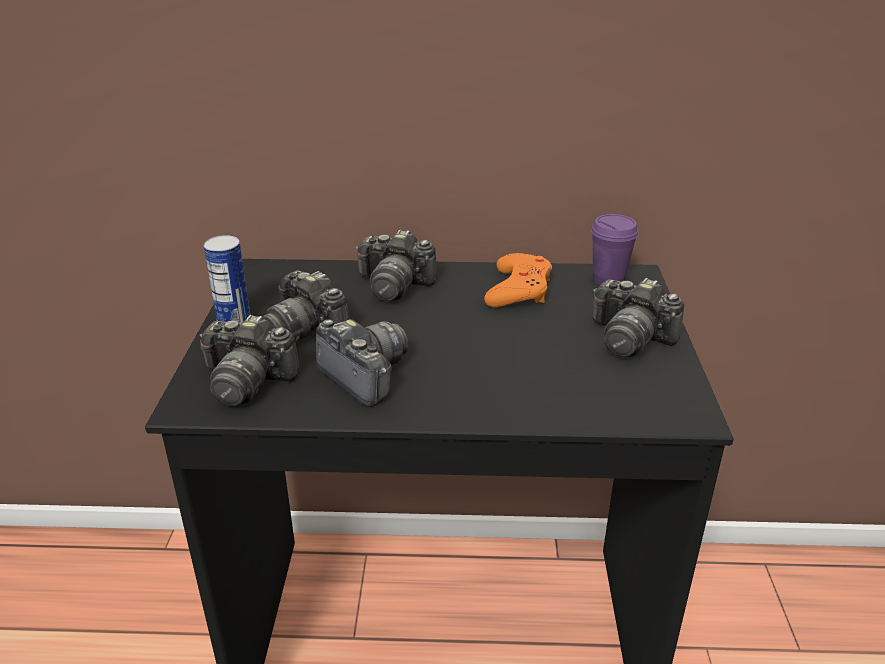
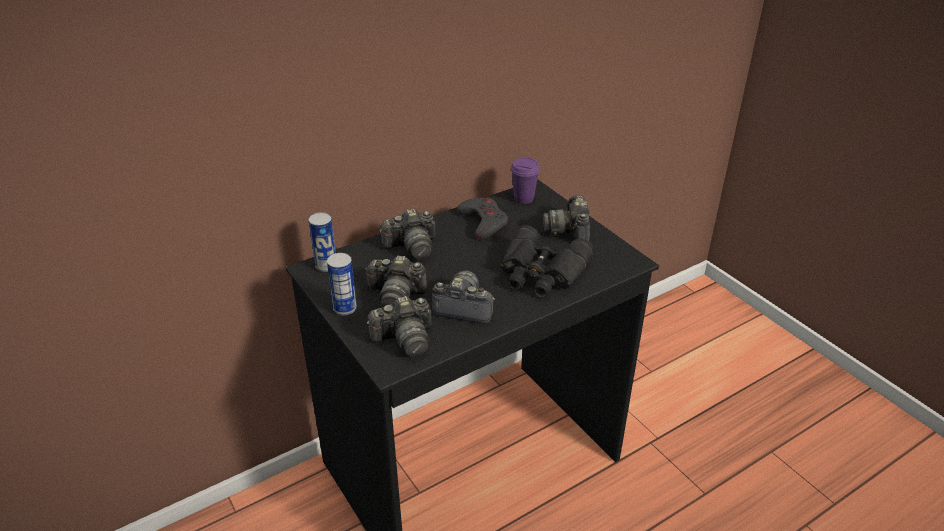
camera: 35 degrees left, 5 degrees up
orange game controller [484,253,552,307] -> grey game controller [457,197,508,240]
camera [592,278,685,357] -> camera turned 90 degrees clockwise [543,195,590,241]
none -> can [309,212,336,272]
none -> black binoculars [501,225,594,298]

